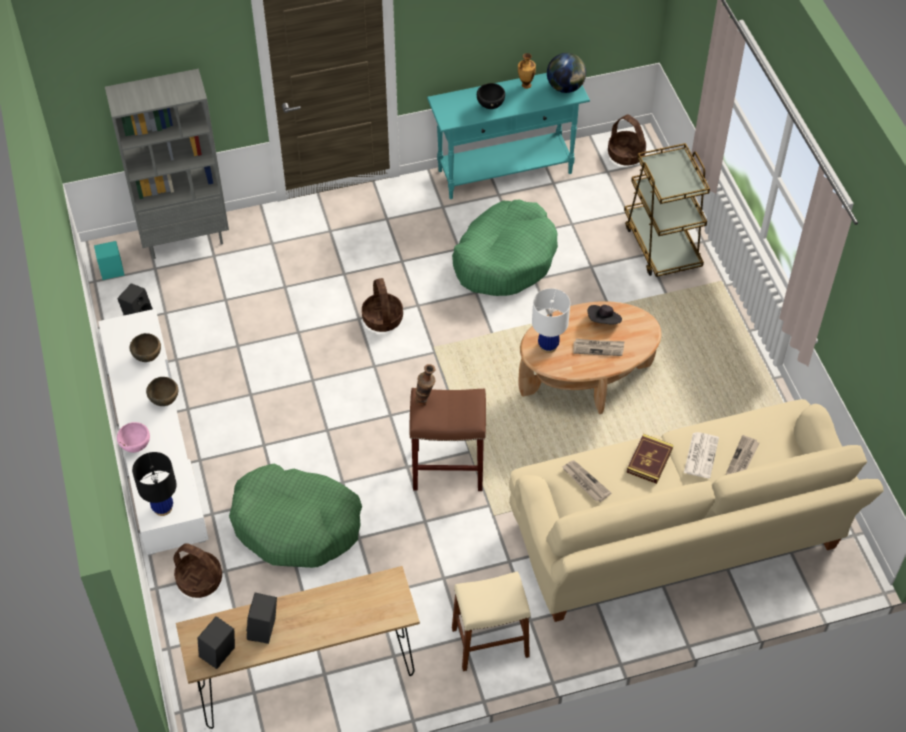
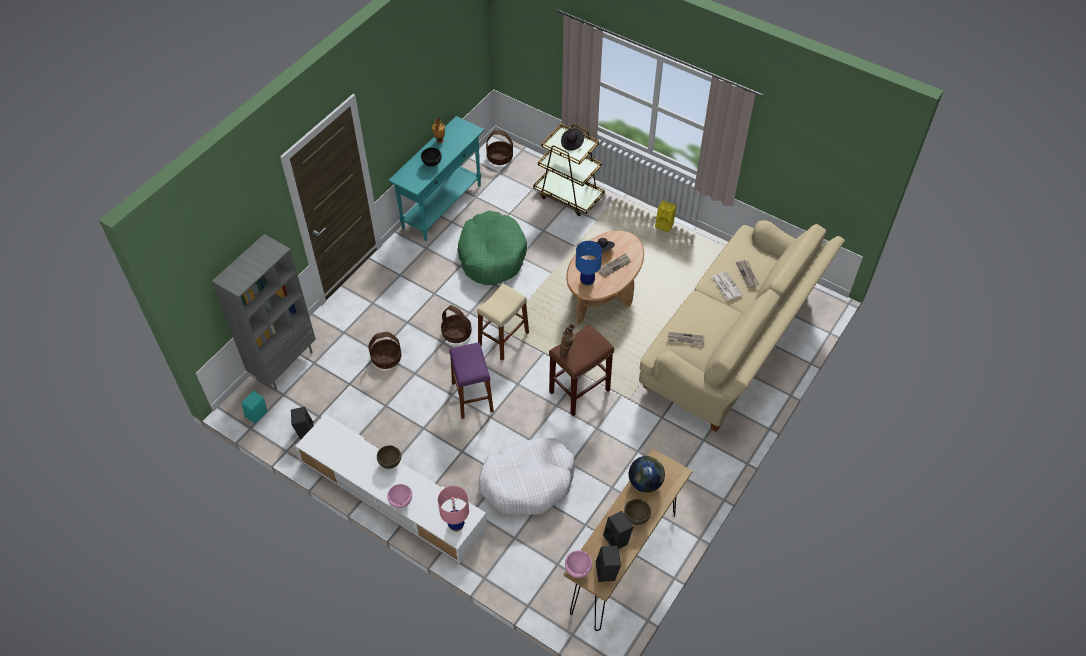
camera: 40 degrees left, 0 degrees up
brown bowl [130,333,161,362] -> brown bowl moved to [624,499,651,525]
black table lamp [132,452,177,516] -> pink table lamp [438,486,469,532]
basket [173,543,222,598] -> basket moved to [369,332,401,369]
green dog bed [229,464,362,568] -> white dog bed [478,438,575,515]
beige stool [452,571,531,671] -> beige stool moved to [477,284,529,361]
white table lamp [532,288,570,353] -> blue table lamp [576,241,602,287]
globe [547,53,586,93] -> globe moved to [629,456,665,493]
book [626,434,673,484] -> none
none -> purple stool [449,342,494,419]
none -> black hat [561,128,584,151]
none -> pink bowl [565,550,592,578]
none -> yellow speaker [655,200,677,232]

